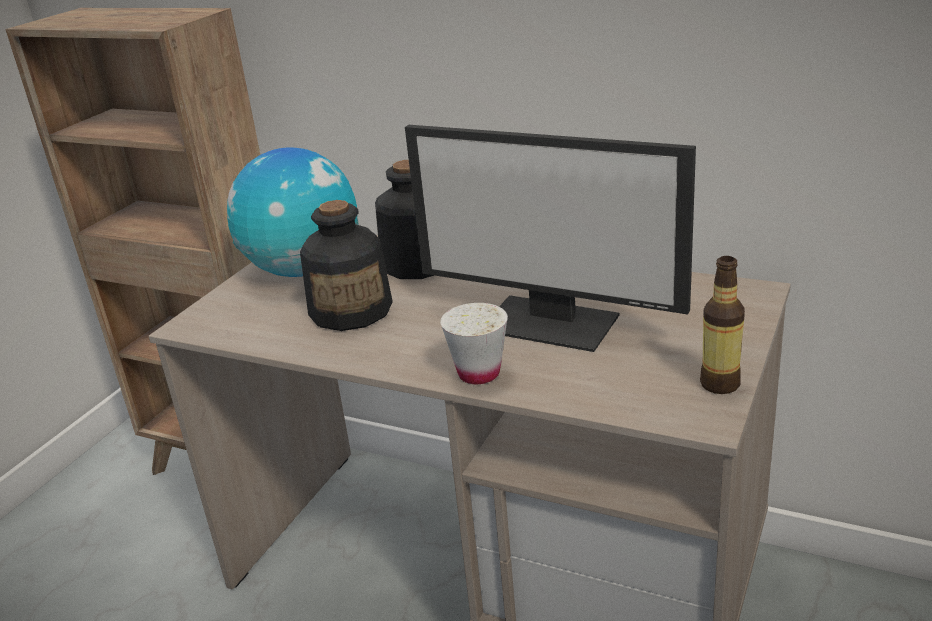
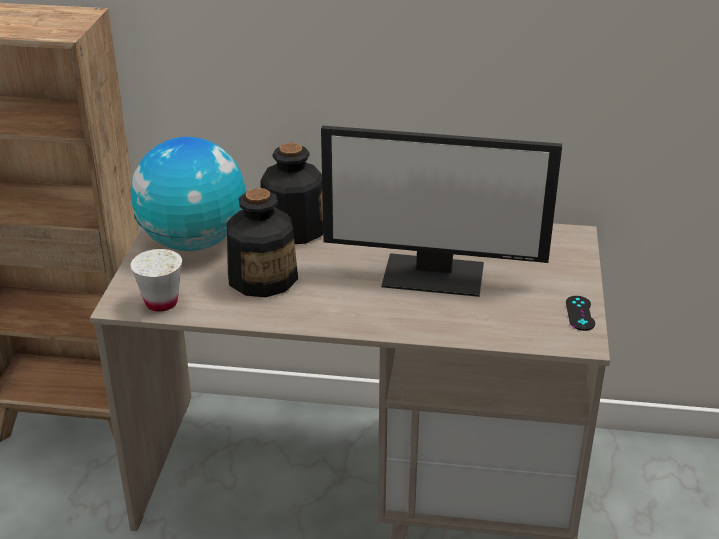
camera: 20 degrees left, 5 degrees up
white cup [440,303,508,384] -> white cup moved to [131,249,182,312]
bottle [700,256,745,394] -> black game controller [566,296,595,331]

